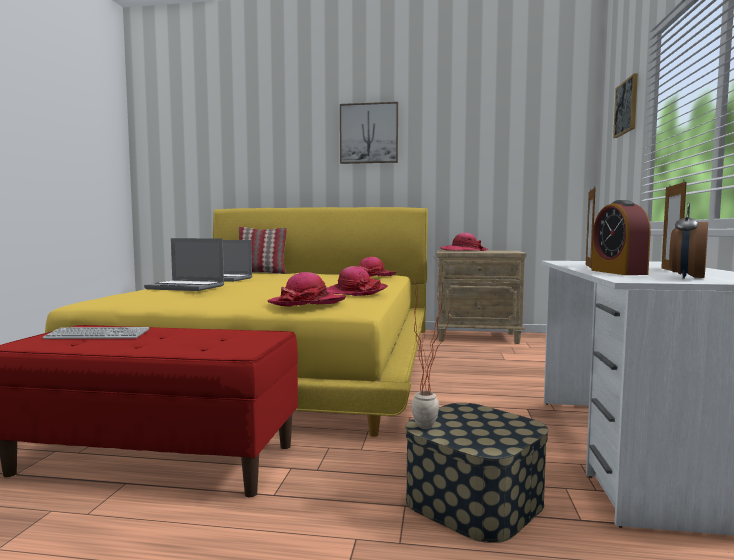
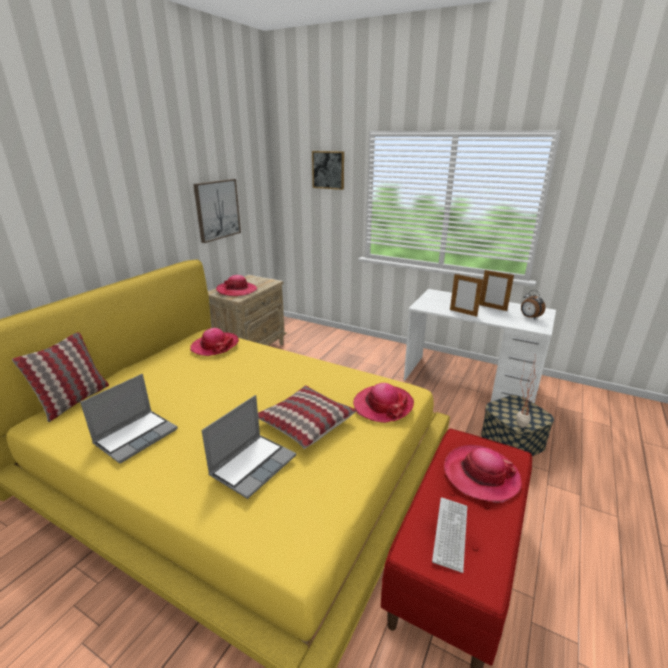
camera: 70 degrees left, 20 degrees up
hat [326,266,388,296] -> hat moved to [444,445,522,503]
picture [340,102,398,164] -> picture moved to [193,179,241,243]
alarm clock [591,200,651,275] -> none
none -> pillow [258,385,356,449]

